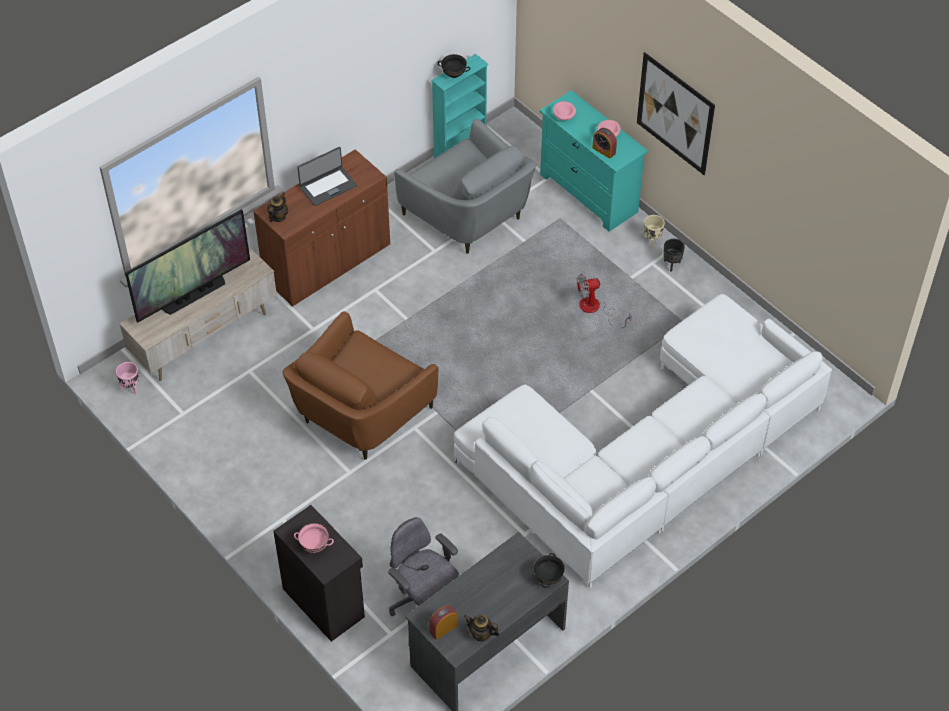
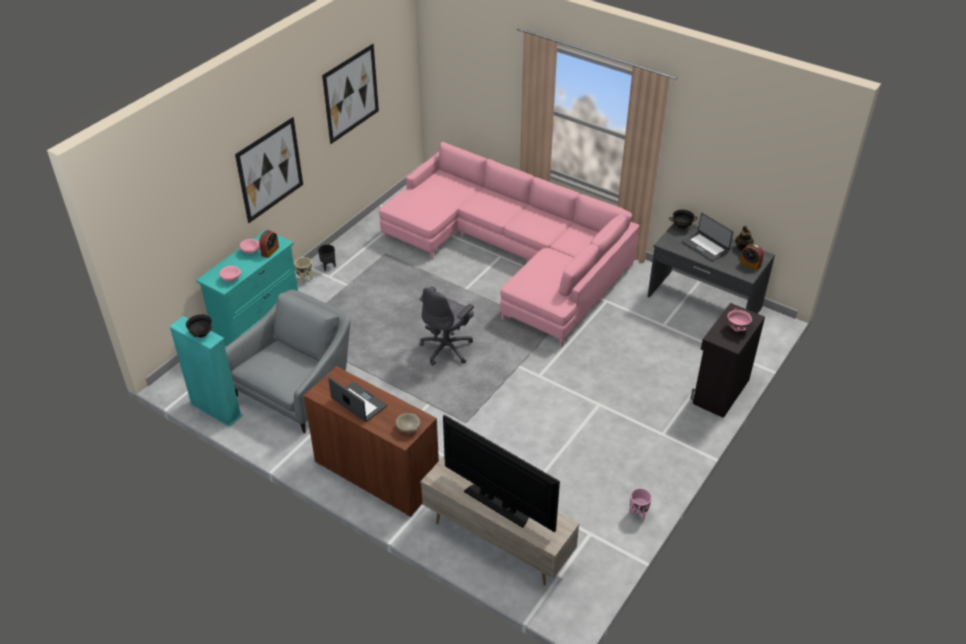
camera: 105 degrees left, 10 degrees down
pink planter [116,362,139,394] -> pink planter moved to [629,488,652,521]
teapot [267,192,288,222] -> beige bowl [395,413,420,433]
brown armchair [283,311,438,460] -> none
grey office chair [388,517,459,616] -> grey office chair moved to [419,287,474,366]
white sofa [454,294,832,588] -> pink sofa [379,142,640,347]
fan [577,274,631,328] -> none
none -> picture [322,44,379,144]
none -> laptop [682,213,733,262]

